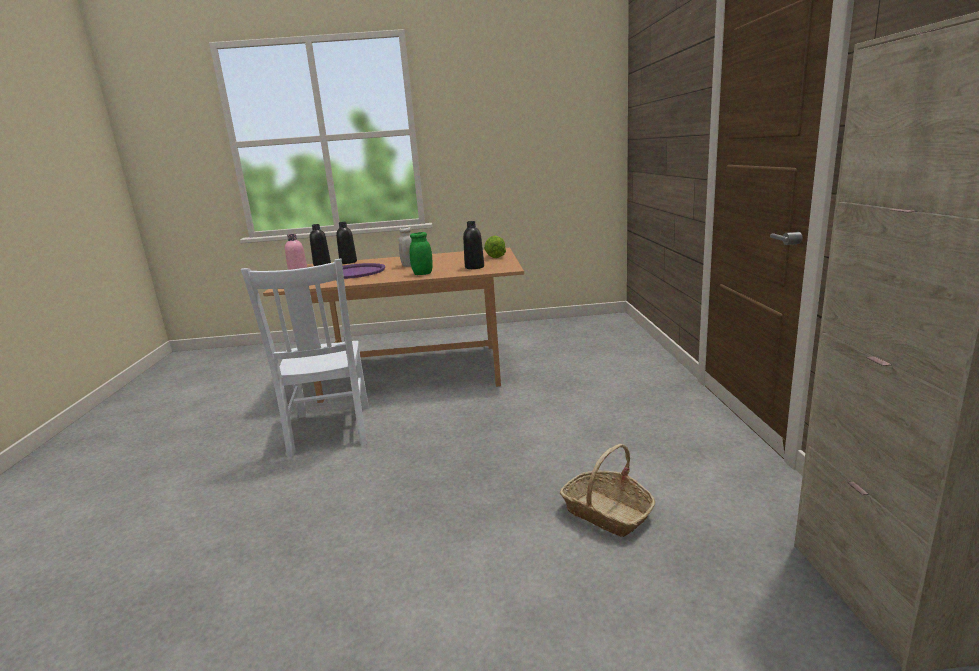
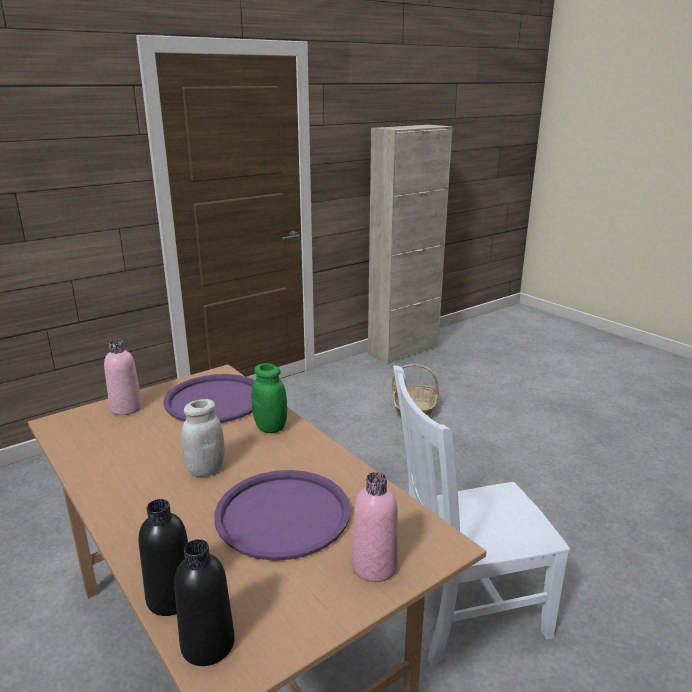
camera: 125 degrees left, 5 degrees up
white chair [241,258,369,457] -> white chair turned 150 degrees counterclockwise [393,365,570,665]
black bottle [463,221,484,269] -> purple tray [163,374,255,423]
lettuce [484,236,506,258] -> pink bottle [104,340,142,415]

